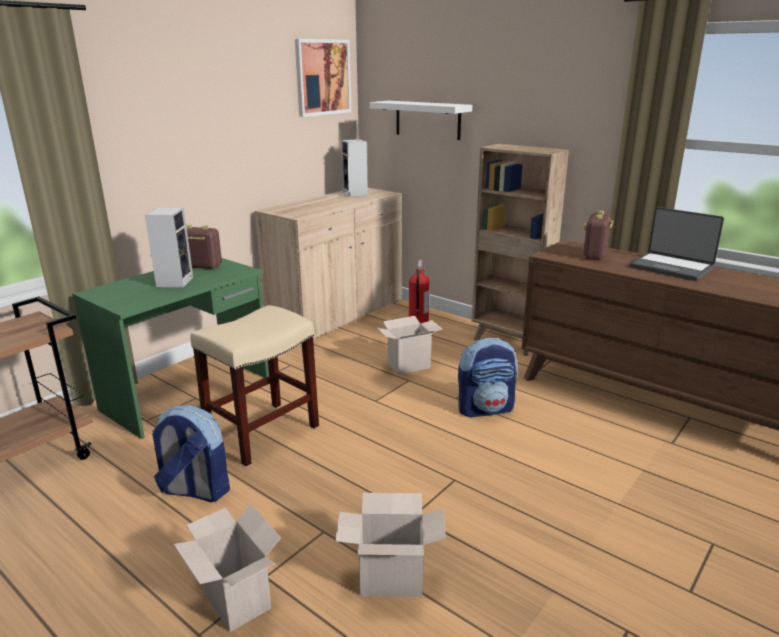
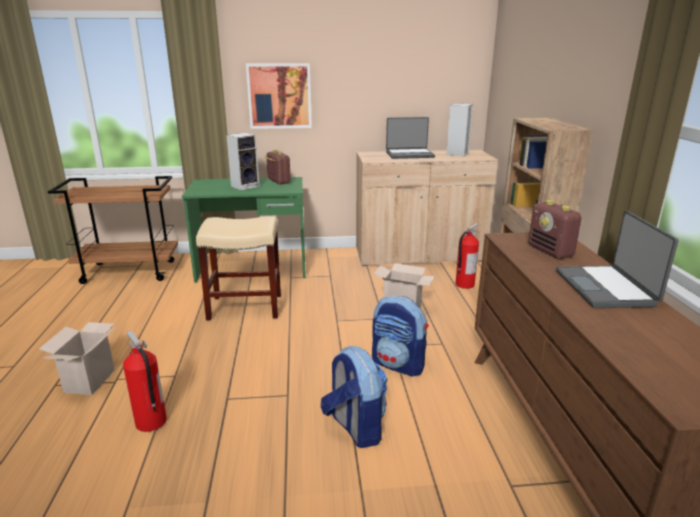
camera: 45 degrees right, 0 degrees up
backpack [152,405,230,502] -> backpack moved to [321,346,388,448]
picture [295,39,351,117] -> picture moved to [246,63,312,129]
cardboard box [335,493,446,597] -> fire extinguisher [123,330,167,432]
white shelf [369,101,472,140] -> none
radio [583,211,613,260] -> radio turned 90 degrees counterclockwise [528,200,582,259]
none -> laptop [386,117,435,159]

